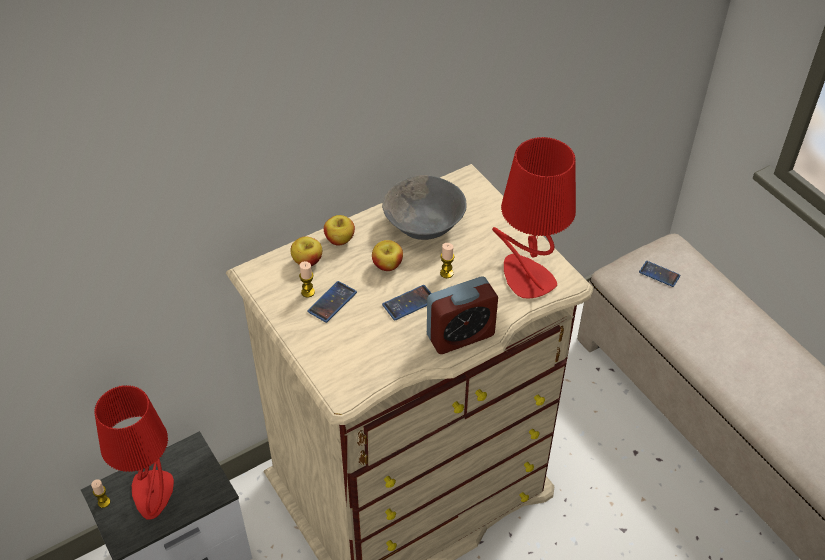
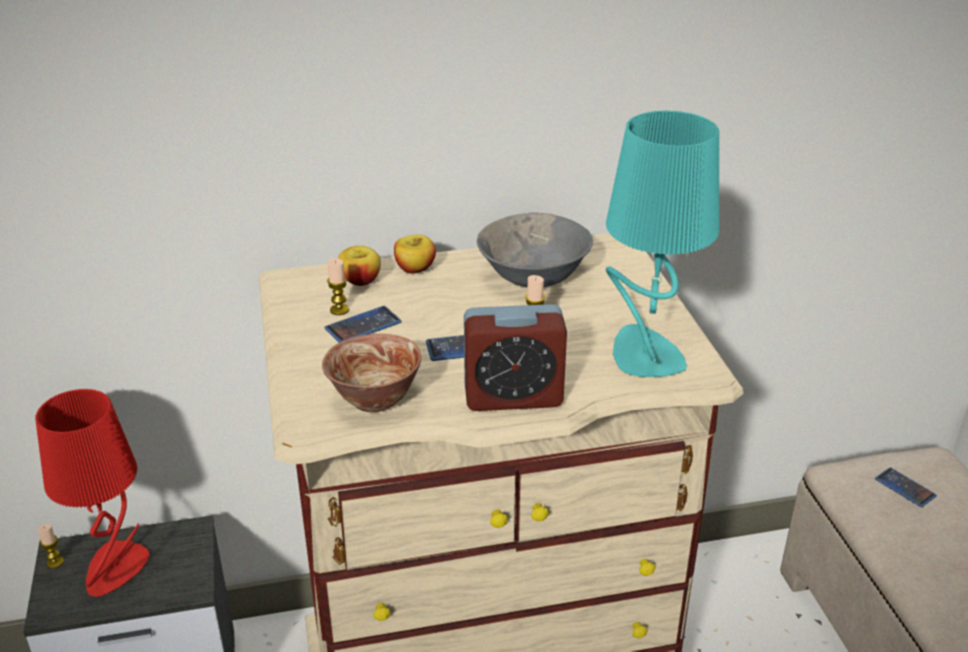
camera: 20 degrees right, 15 degrees down
apple [372,240,403,271] -> none
red table lamp [492,137,576,299] -> turquoise table lamp [606,110,719,377]
none -> bowl [322,334,421,412]

